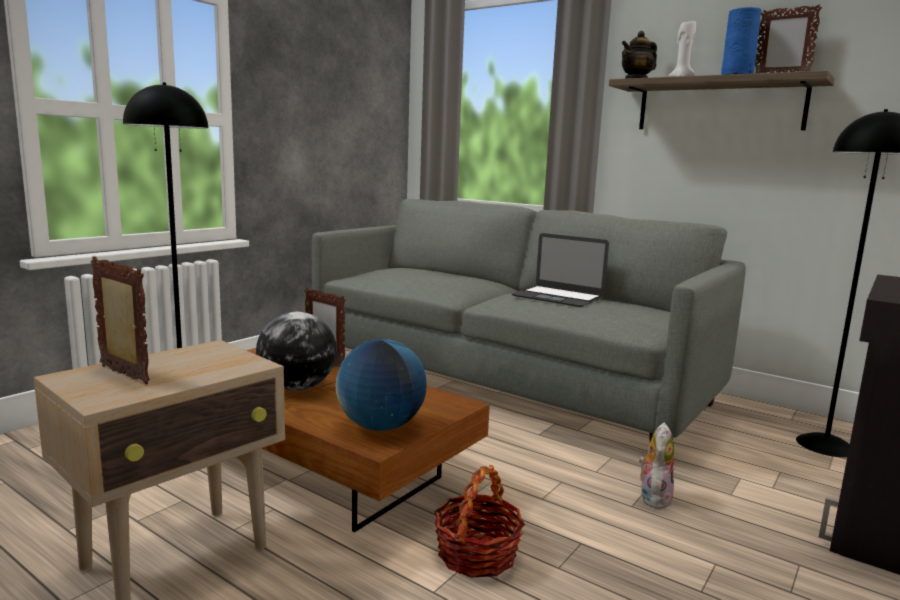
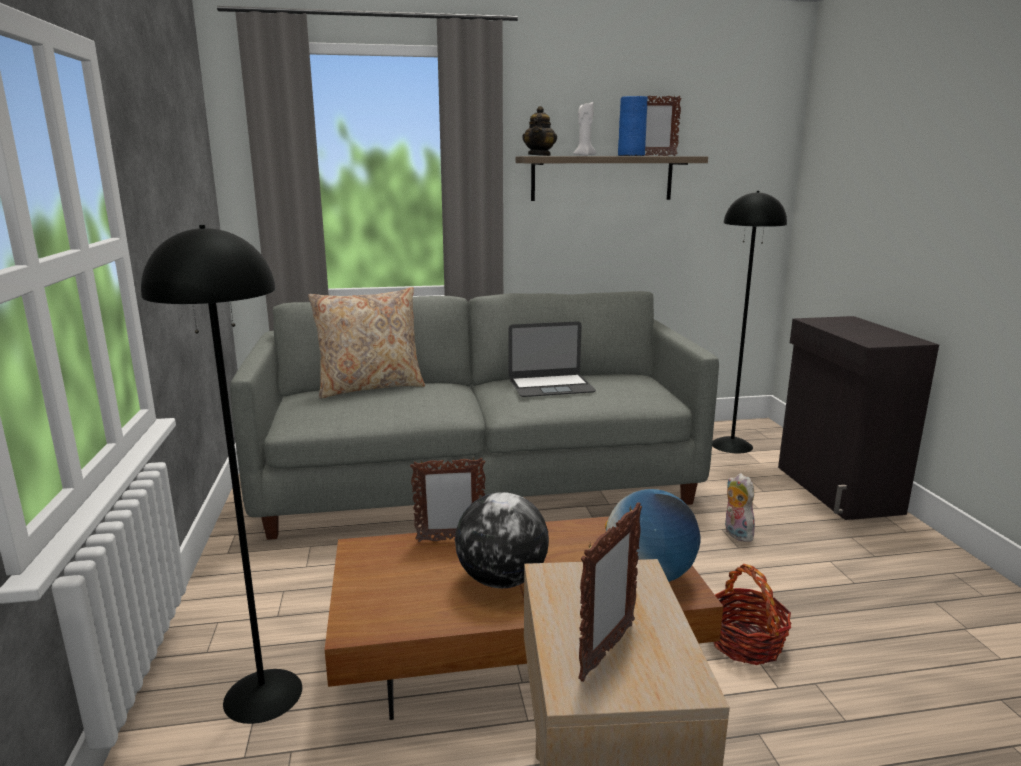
camera: 45 degrees left, 5 degrees up
picture frame [91,256,150,384] -> picture frame turned 135 degrees clockwise [578,502,642,682]
none -> beige pillow [308,287,425,399]

